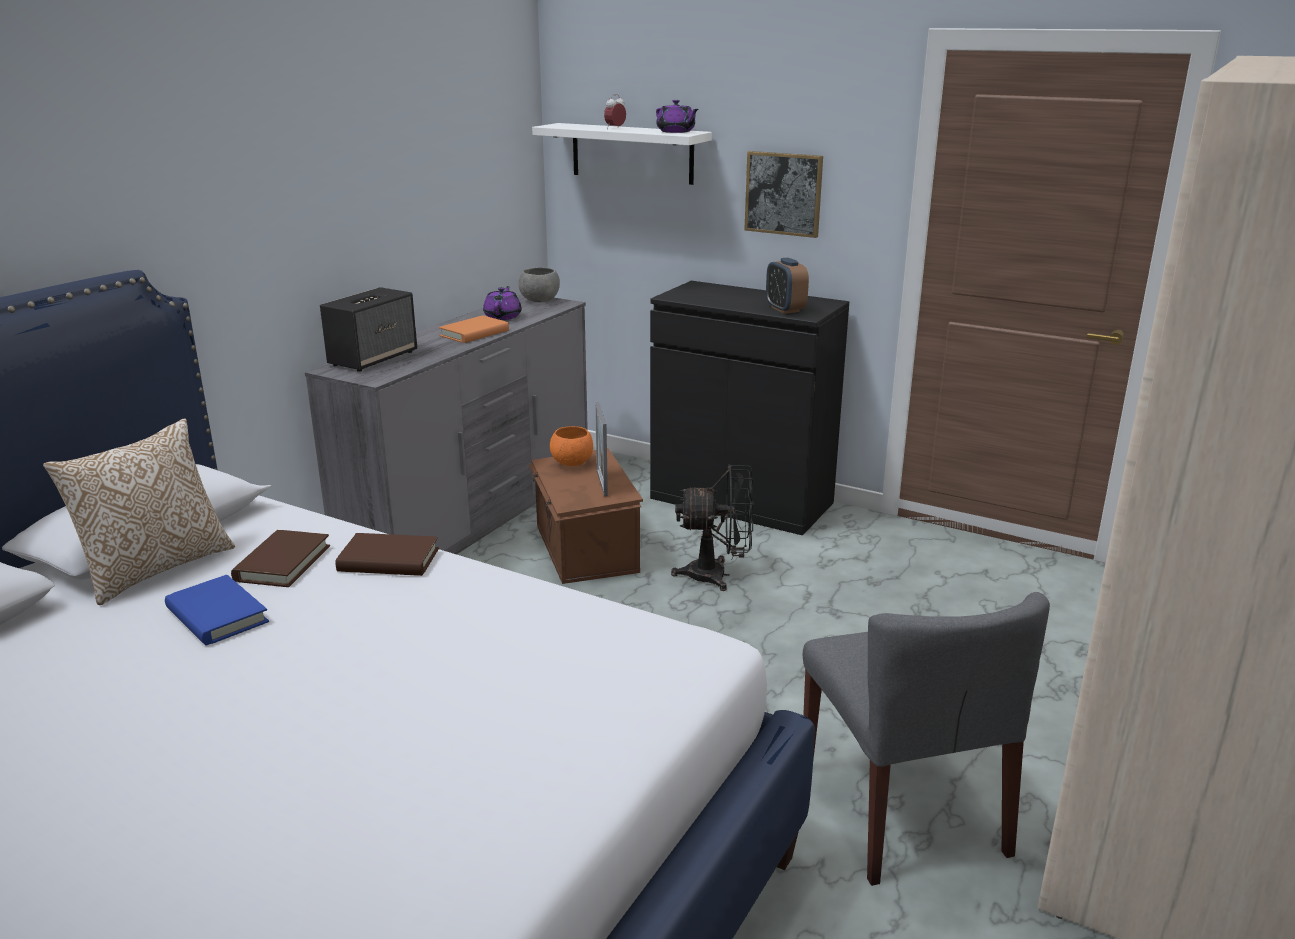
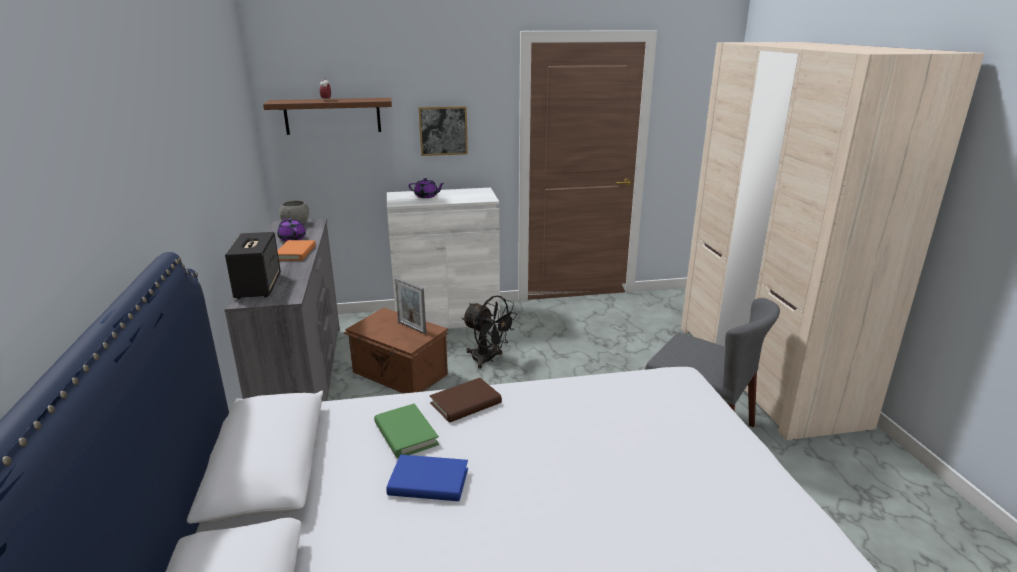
camera: 40 degrees left, 0 degrees up
pillow [43,418,235,605] -> none
brown book [231,530,330,587] -> green book [374,403,439,459]
white shelf [532,123,712,185] -> brown shelf [263,98,392,135]
orange bowl [550,426,593,466] -> none
black cabinet [650,281,849,535] -> white cabinet [387,188,500,329]
purple teapot [656,100,698,133] -> purple teapot moved to [408,178,444,198]
black fan [671,464,754,591] -> black fan turned 75 degrees clockwise [462,296,517,369]
alarm clock [766,258,809,314] -> none

